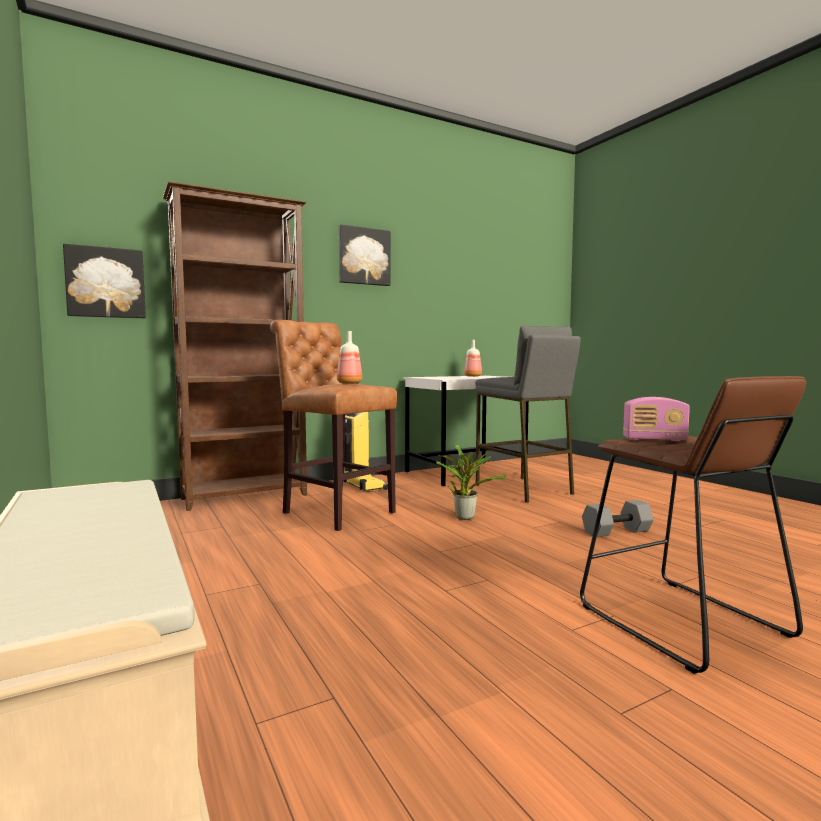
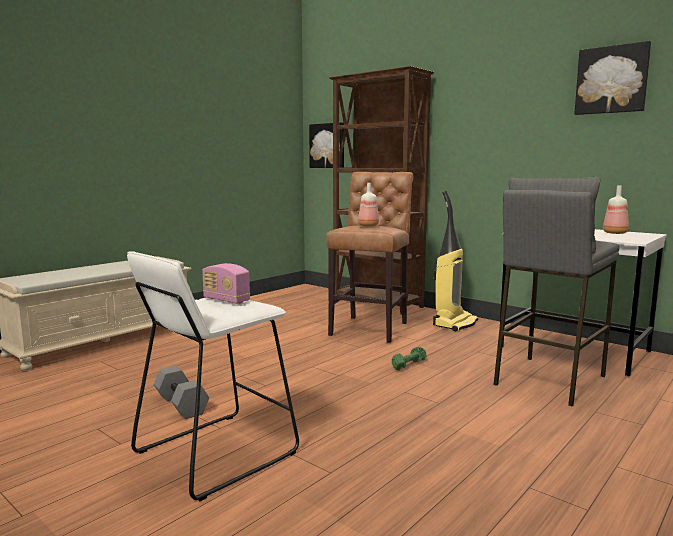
camera: 70 degrees right, 5 degrees up
picture [338,225,391,286] -> picture moved to [574,41,651,115]
potted plant [436,445,507,520] -> green dumbbell [391,347,426,370]
brown stool [580,376,806,674] -> white stool [127,251,299,501]
grey dumbbell [582,500,654,537] -> grey dumbbell moved to [154,366,209,419]
radio [623,397,690,441] -> radio turned 45 degrees counterclockwise [202,263,250,304]

